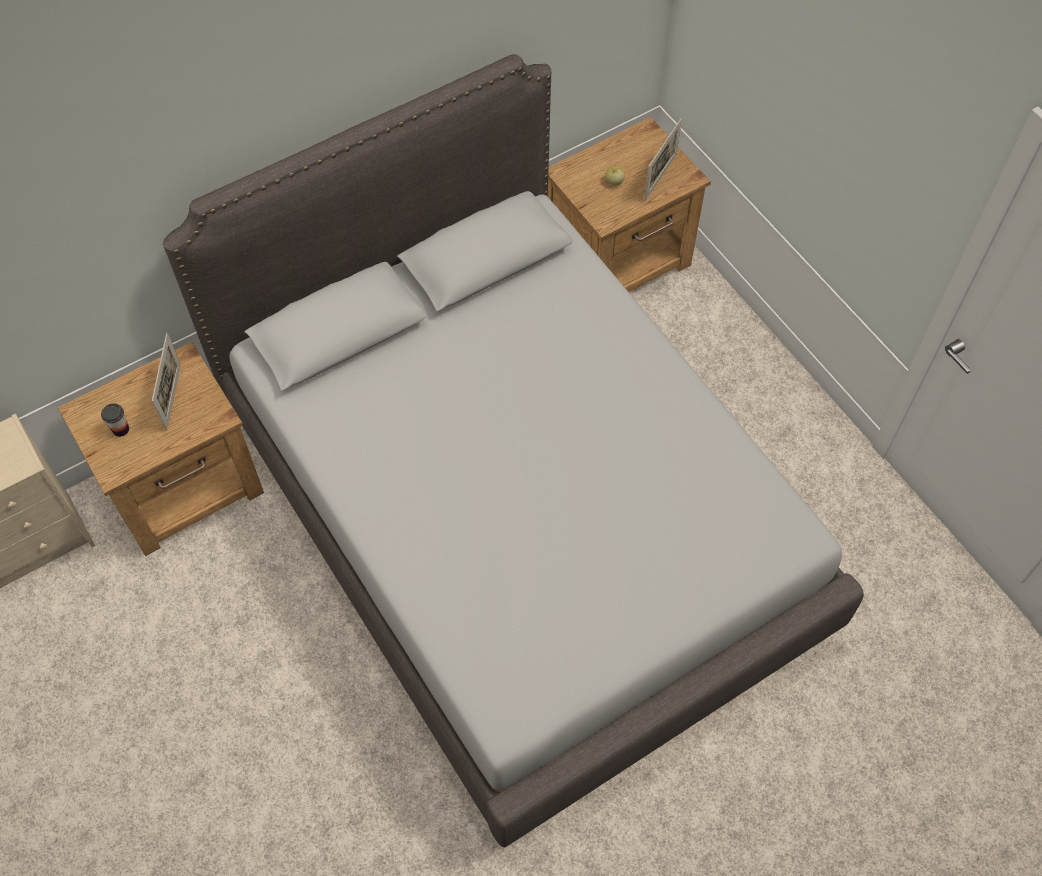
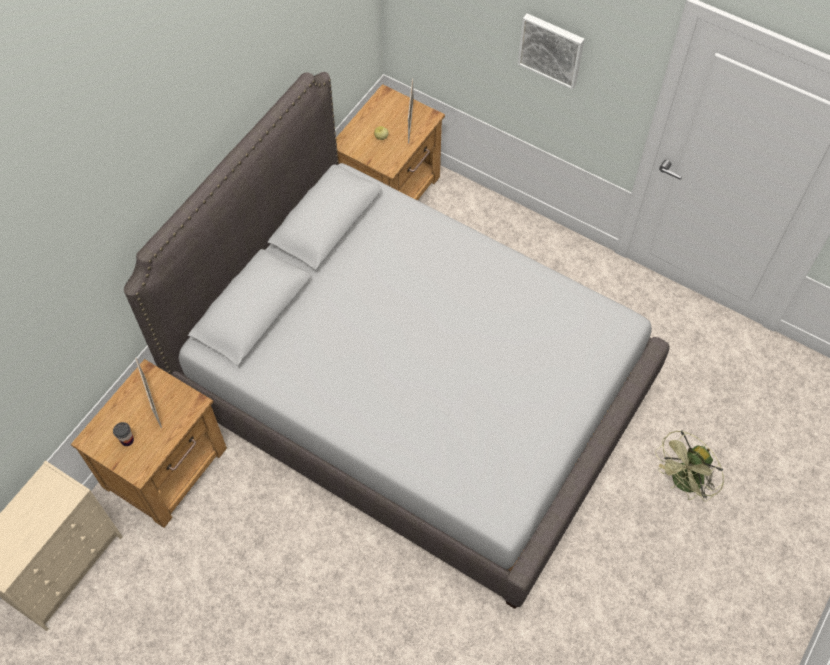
camera: 25 degrees left, 0 degrees up
none -> picture [518,13,585,90]
none -> green fan [655,430,724,502]

